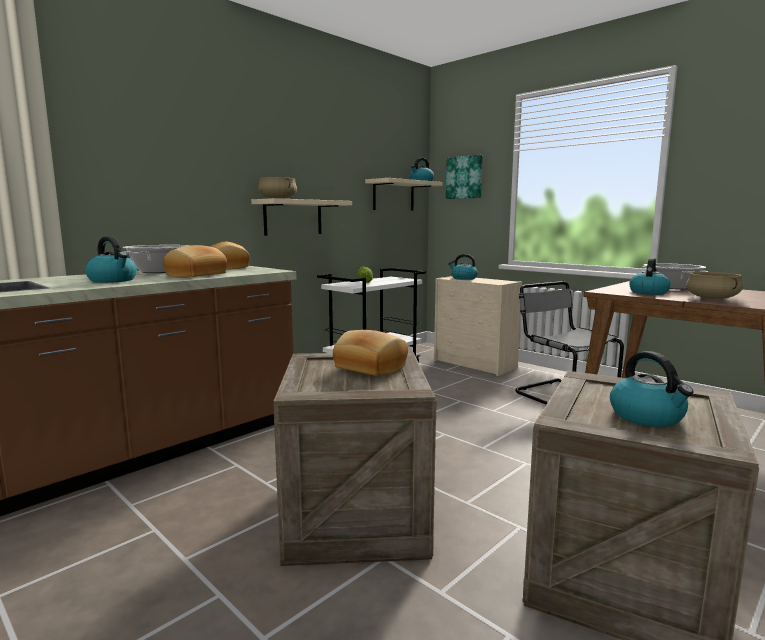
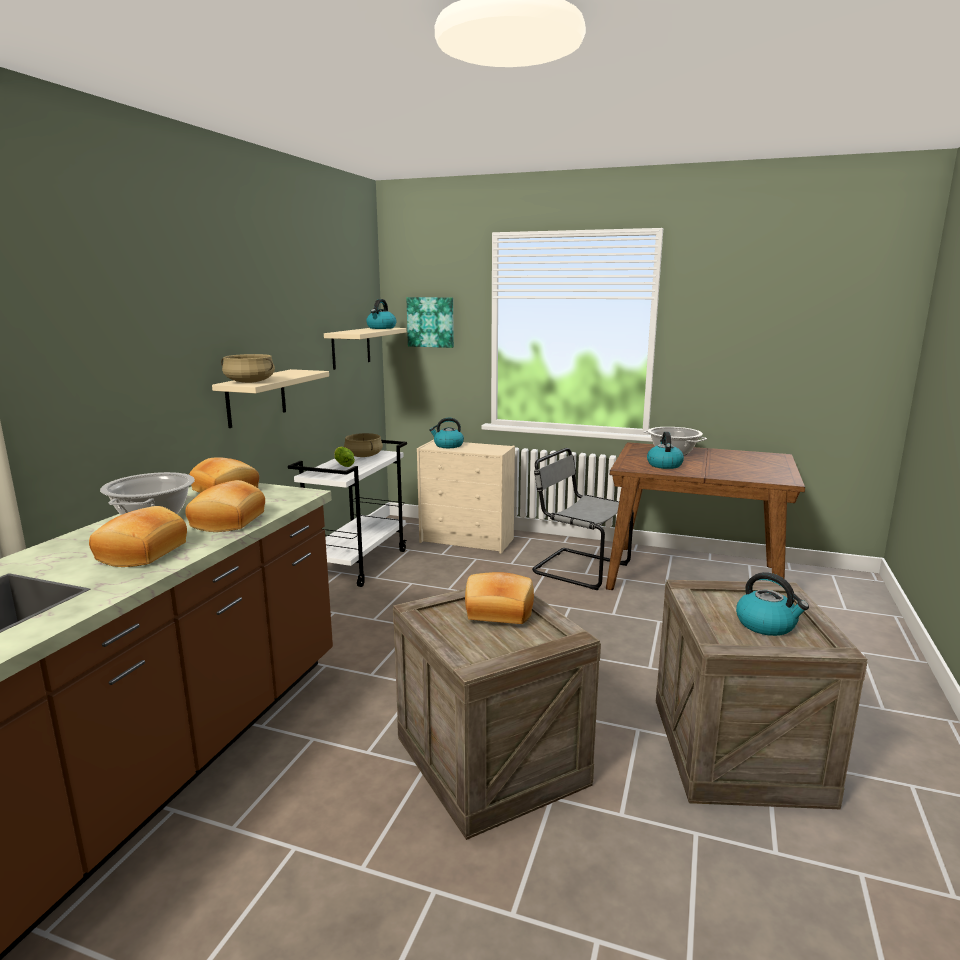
camera: 25 degrees left, 5 degrees up
kettle [85,236,137,283] -> bread [89,506,187,567]
beige cooking pot [686,272,743,299] -> beige cooking pot moved to [344,433,383,457]

